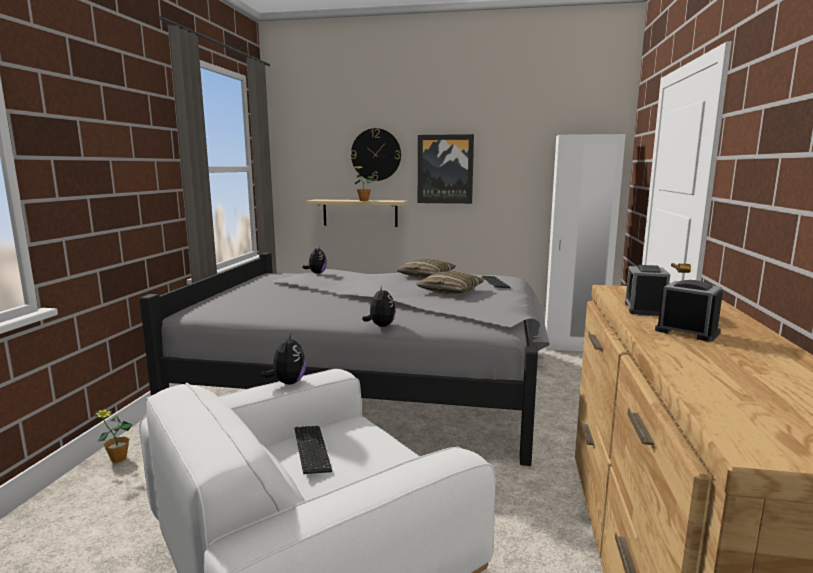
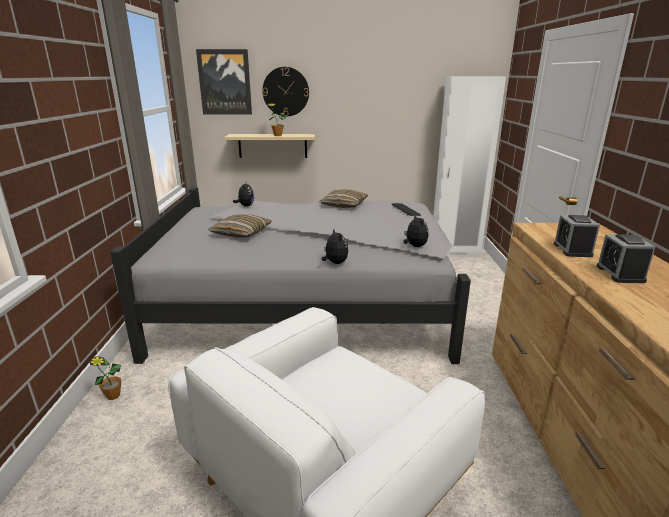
camera: 10 degrees left, 10 degrees up
plush toy [261,333,306,385] -> plush toy moved to [404,214,429,247]
keyboard [294,426,332,474] -> none
pillow [416,271,484,294] -> pillow moved to [208,214,272,238]
picture [418,134,474,204] -> picture moved to [196,49,252,114]
alarm clock [655,280,723,342] -> alarm clock turned 120 degrees counterclockwise [596,234,655,283]

